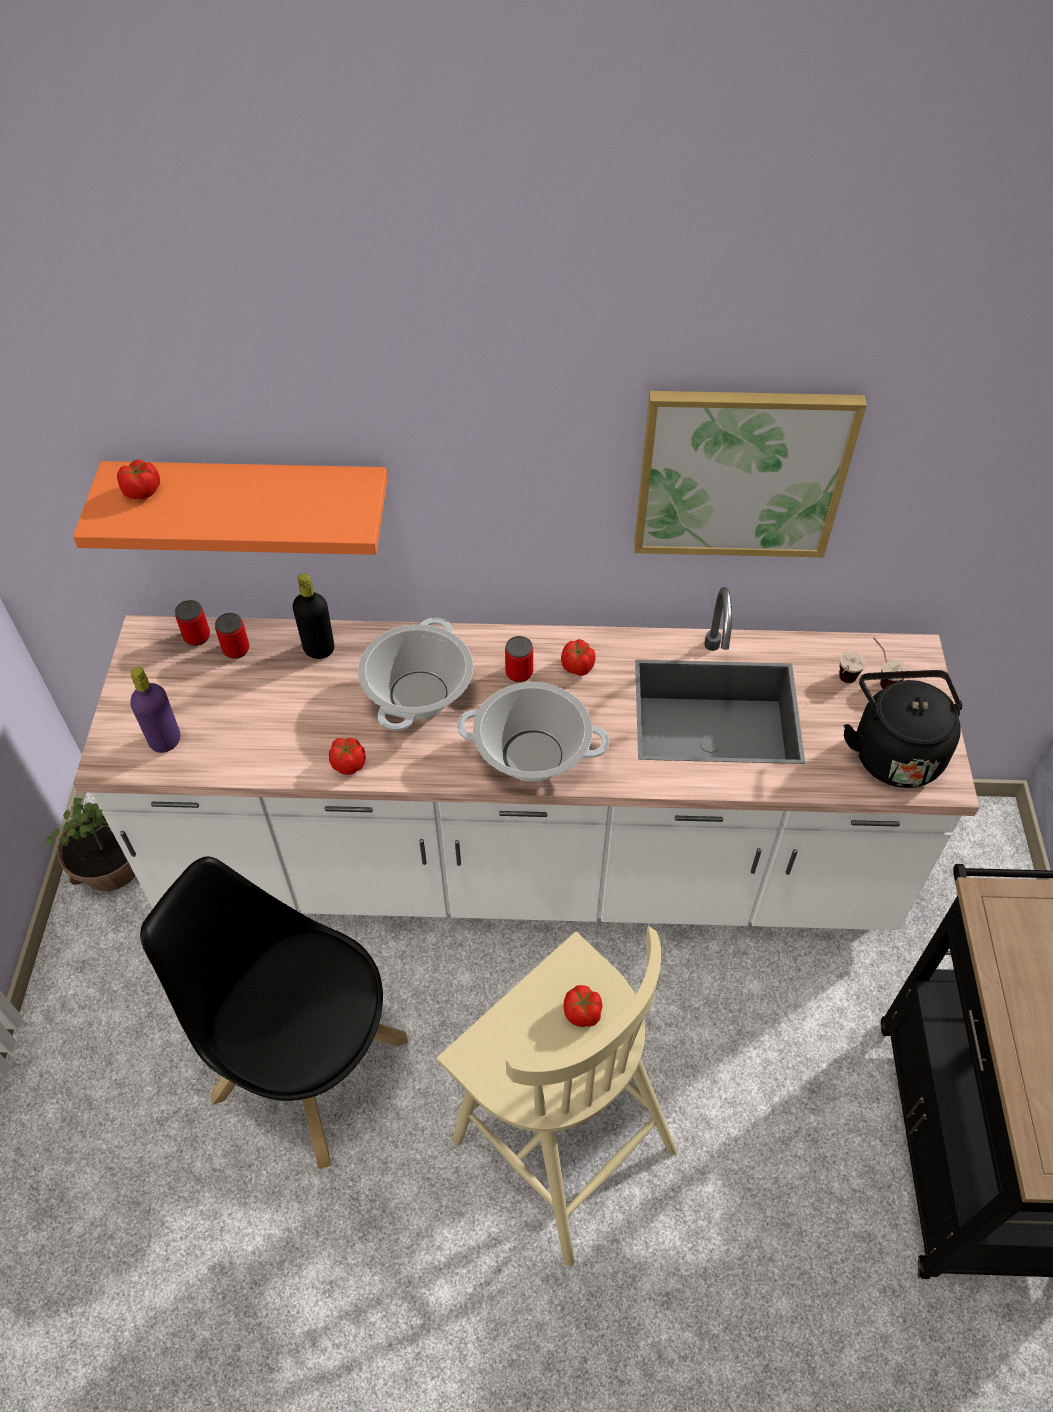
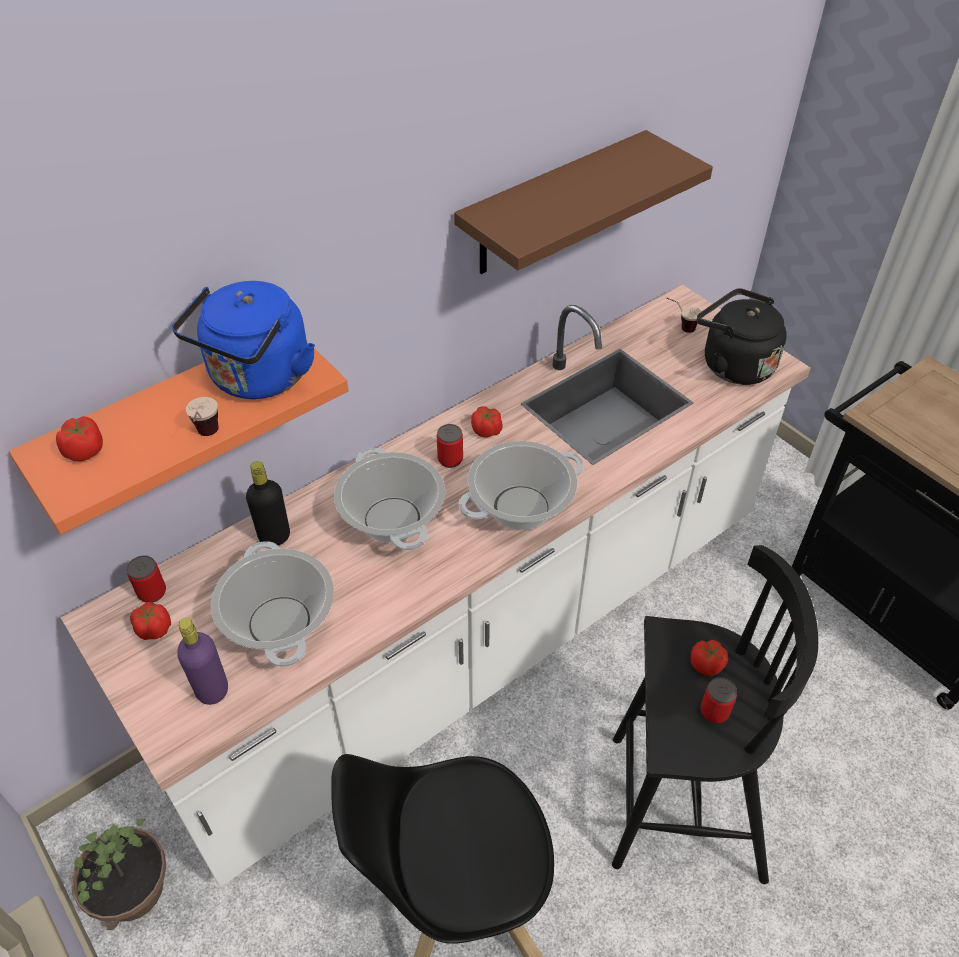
camera: 40 degrees left, 5 degrees down
can [215,613,249,659] -> can moved to [700,677,737,723]
tomato [329,738,366,775] -> tomato moved to [130,602,171,640]
beige stool [437,926,677,1267] -> black stool [612,545,818,884]
picture [634,391,867,557] -> brown shelf [454,130,713,274]
cup [839,651,866,683] -> cup moved to [186,397,219,436]
none -> blue kettle [172,281,315,399]
none -> cooking pot [211,541,334,667]

